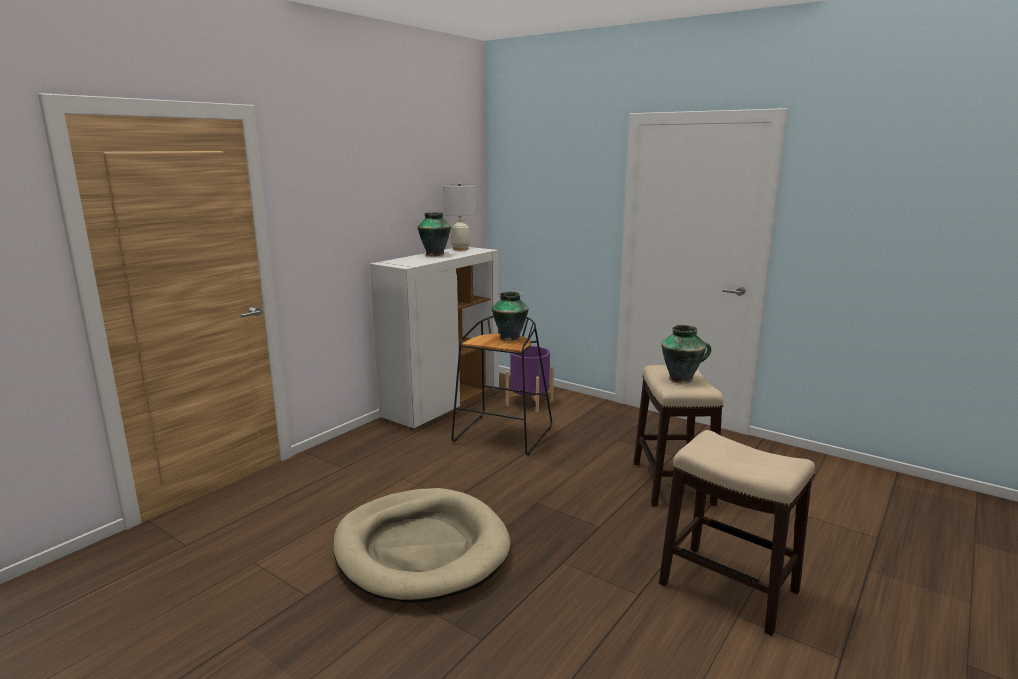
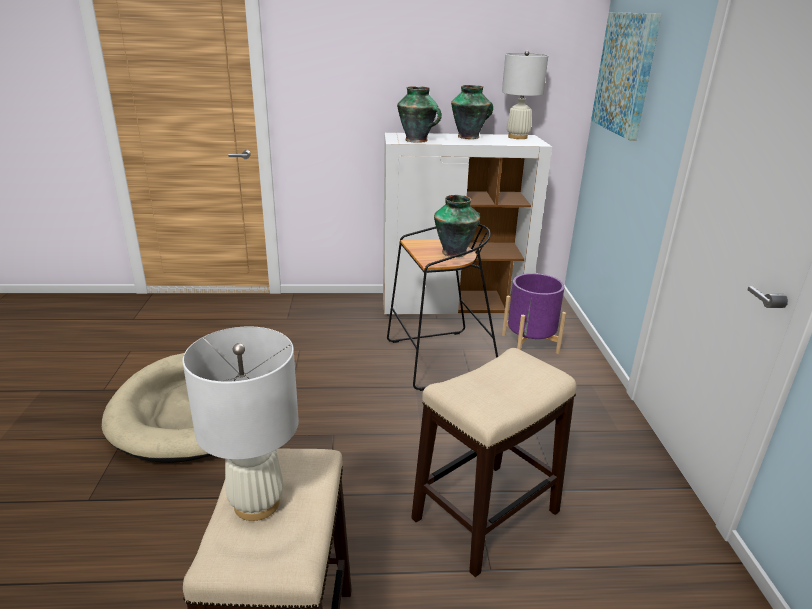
camera: 50 degrees right, 10 degrees up
vase [661,325,711,384] -> vase moved to [397,86,442,143]
none -> white table lamp [182,326,299,521]
none -> picture [591,12,661,141]

